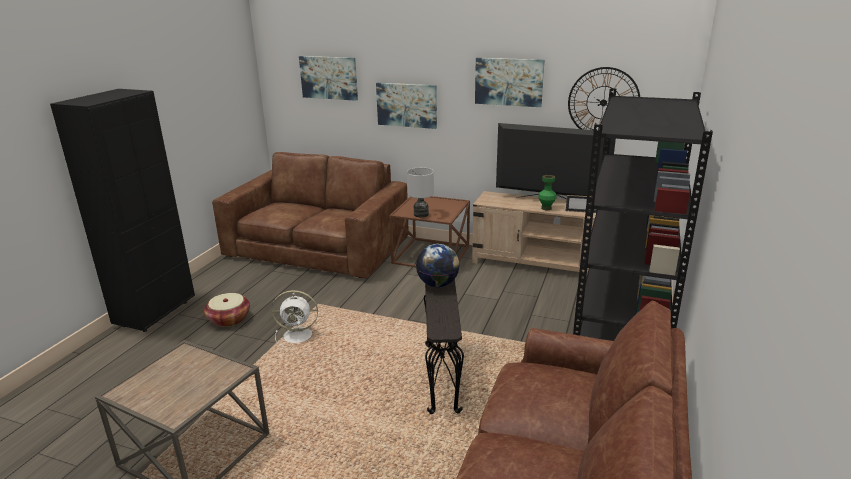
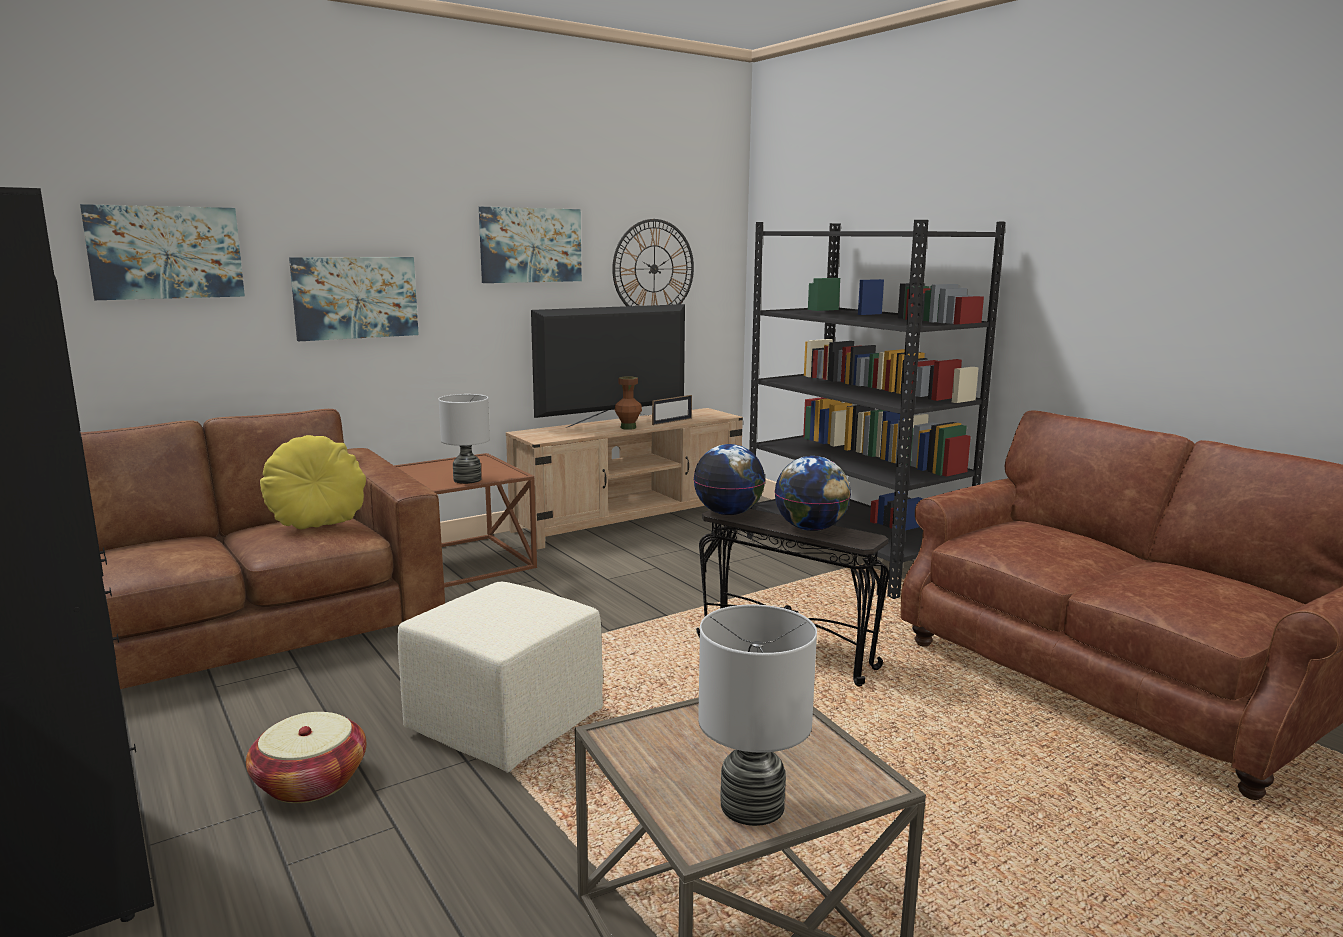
camera: 55 degrees left, 10 degrees down
white fan [271,290,318,346] -> beige ottoman [398,582,603,773]
green vase [538,175,557,210] -> brown vase [615,376,642,430]
none -> yellow pillow [260,435,366,529]
none -> grey table lamp [698,605,817,826]
none -> globe [775,456,851,531]

